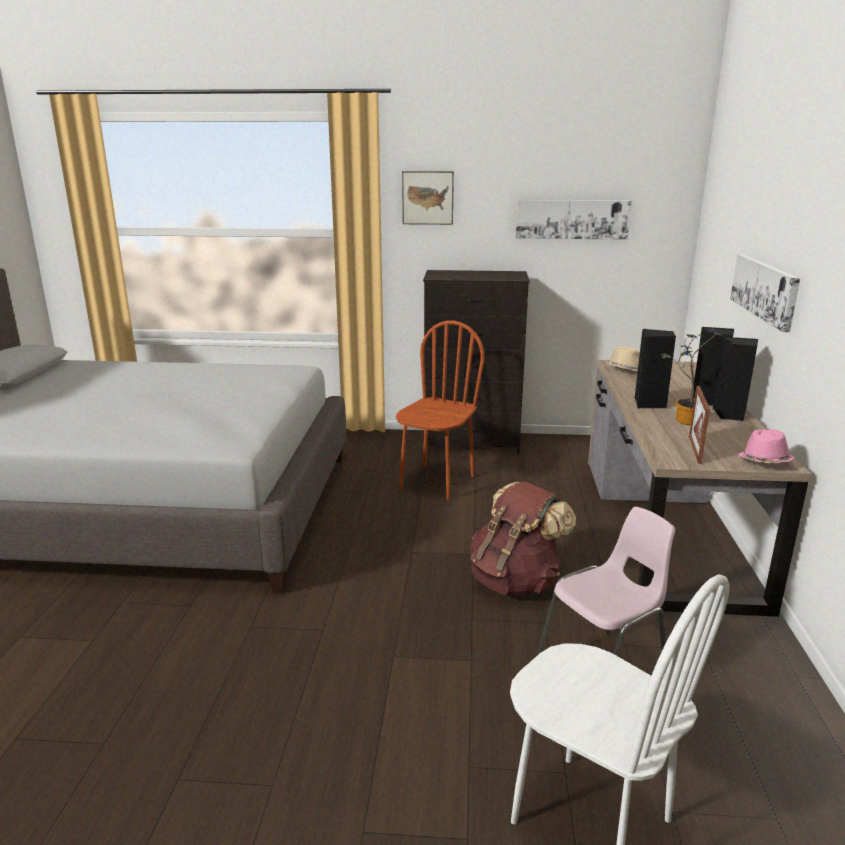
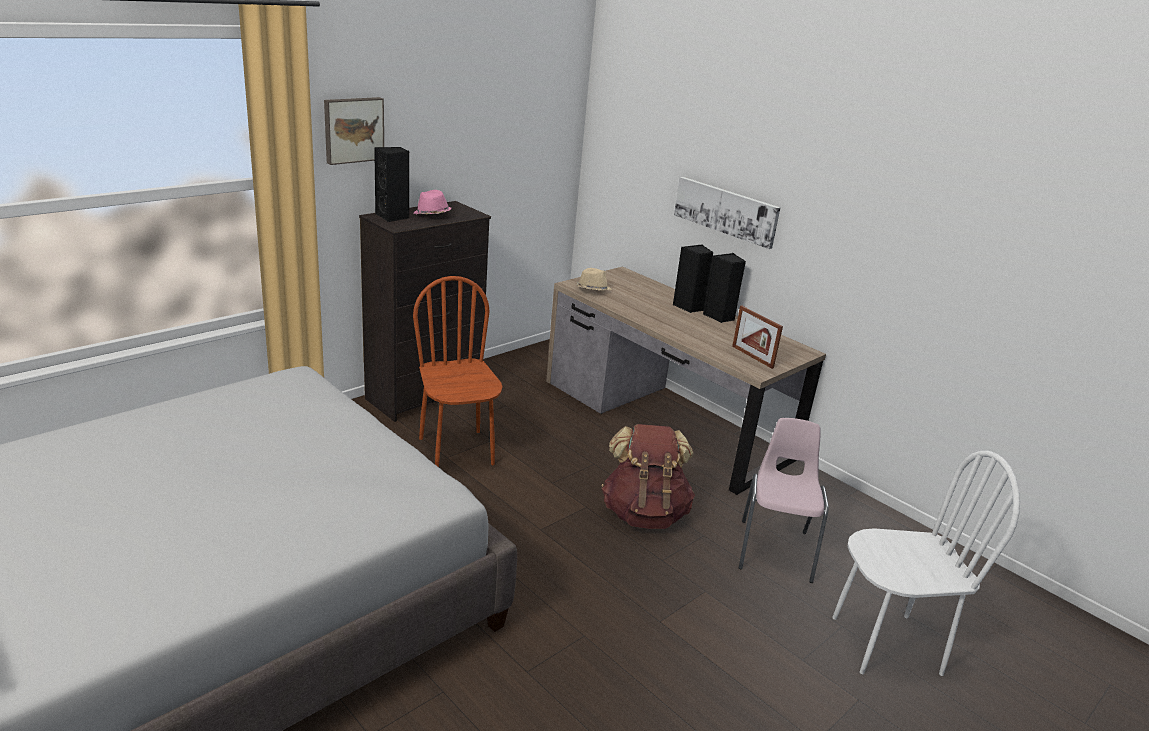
camera: 50 degrees left, 5 degrees up
picture [516,200,632,240] -> none
black speaker [635,329,676,408] -> black speaker moved to [374,147,409,222]
potted plant [661,329,722,425] -> none
pink hat [738,429,794,463] -> pink hat moved to [414,190,451,215]

